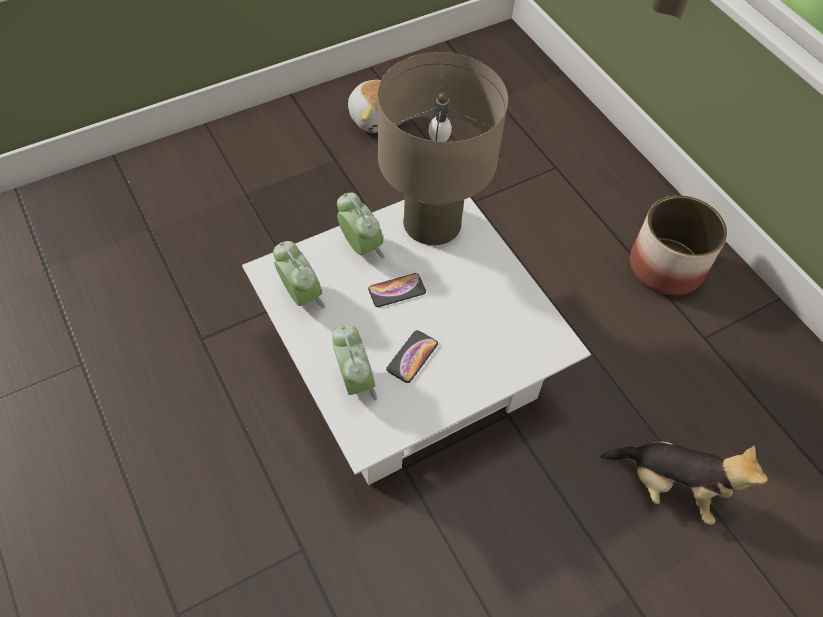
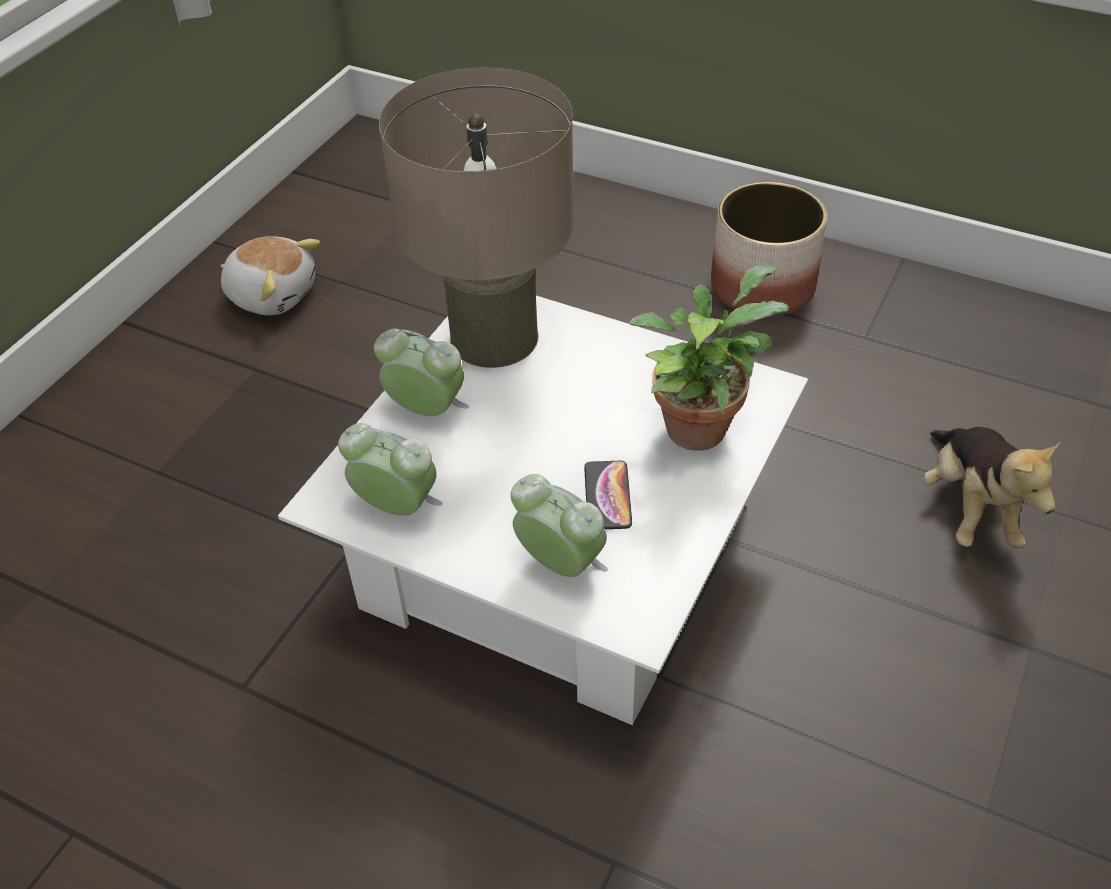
camera: 30 degrees left, 10 degrees down
phone [368,273,426,307] -> none
plush toy [600,442,768,525] -> plush toy turned 90 degrees clockwise [924,427,1060,549]
none -> potted plant [630,264,788,451]

